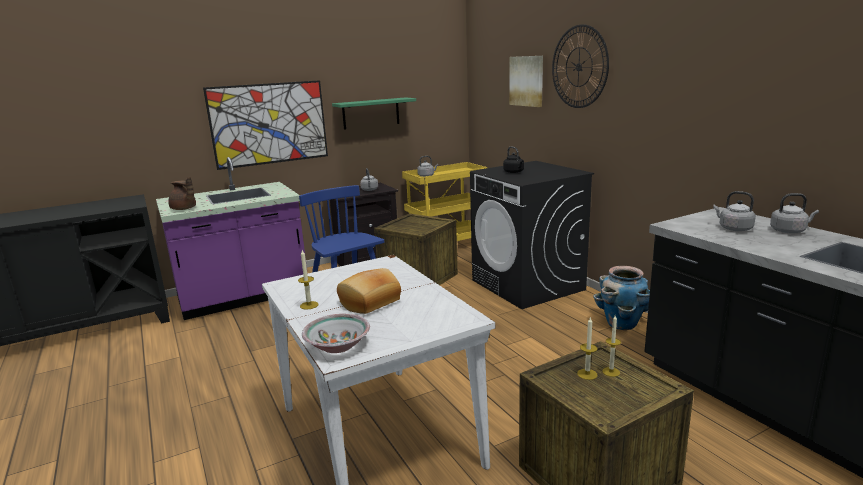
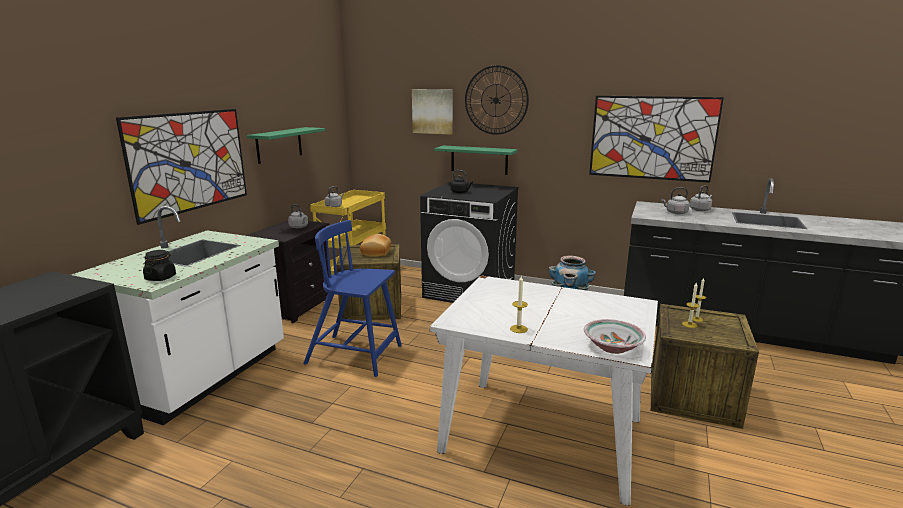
camera: 40 degrees left, 0 degrees up
purple counter [156,157,308,320] -> white counter [72,206,284,425]
brown teapot [168,177,196,210] -> black jar [143,250,176,281]
bread [337,268,401,314] -> bread moved to [360,234,391,257]
none -> green shelf [434,145,518,175]
none -> picture [589,96,724,183]

